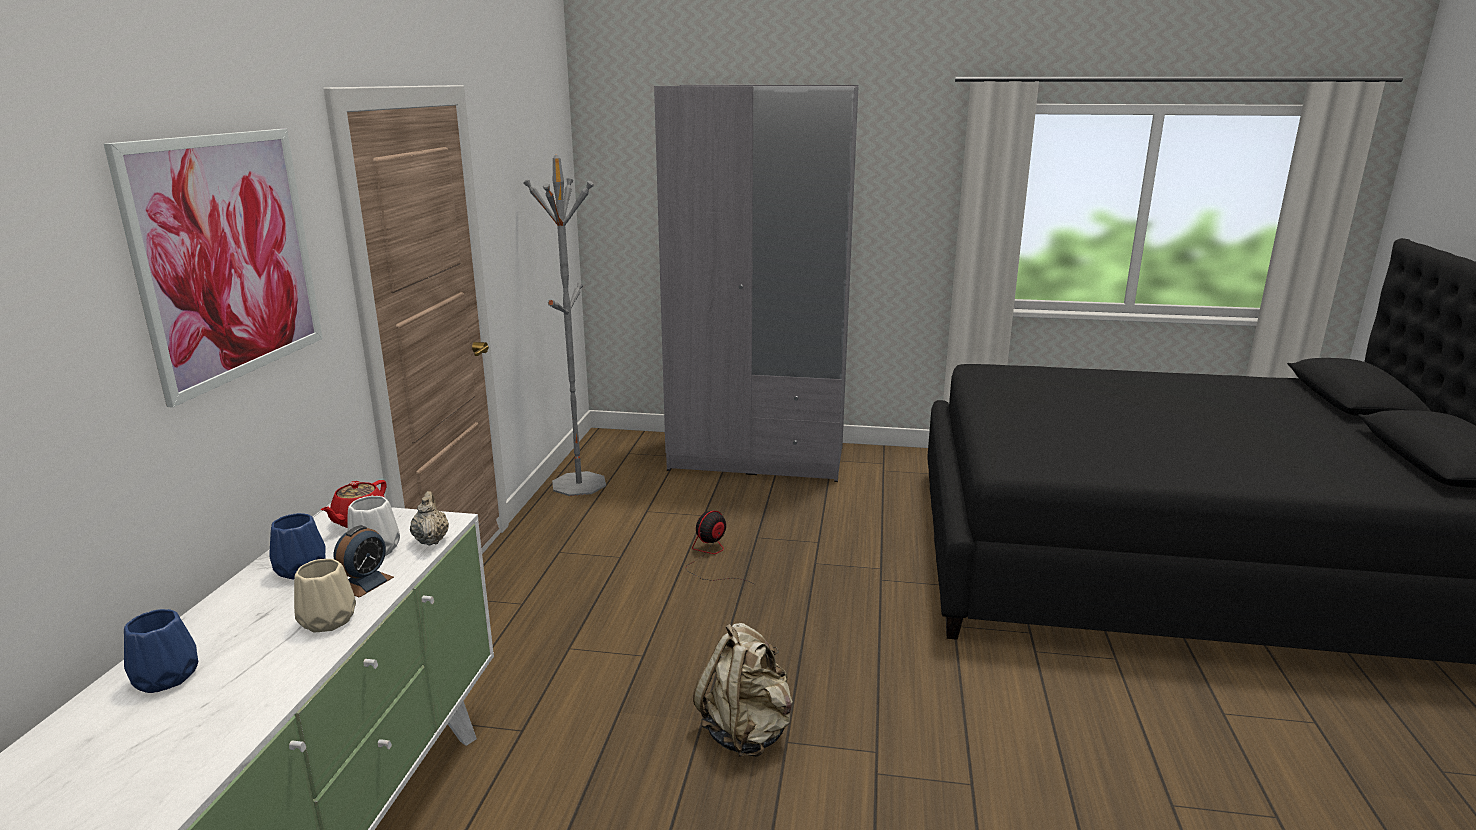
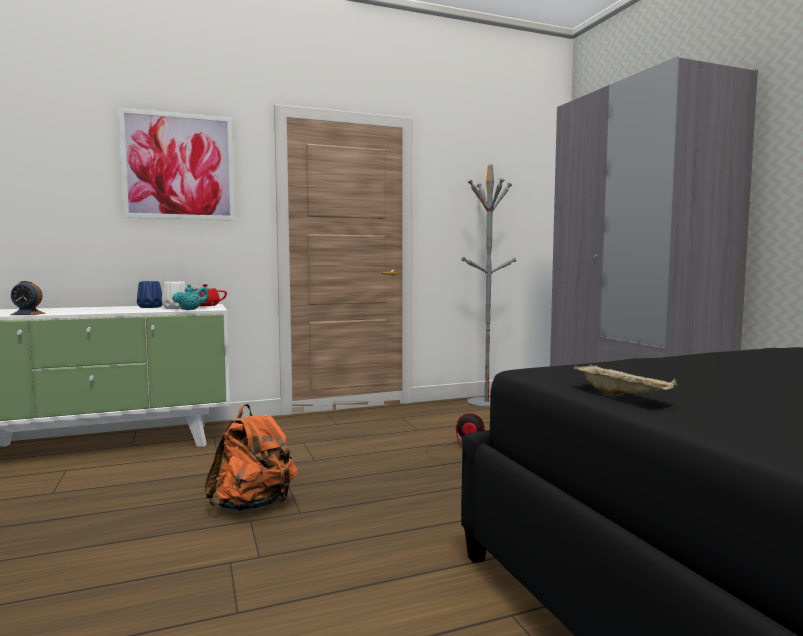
camera: 60 degrees right, 15 degrees down
blue vase [124,609,198,693] -> none
beige vase [294,559,356,633] -> none
alarm clock [333,525,394,598] -> alarm clock moved to [11,281,45,315]
beige teapot [410,491,449,546] -> turquoise teapot [172,284,209,310]
beige backpack [693,623,793,757] -> orange backpack [204,404,298,511]
none -> beige tray [574,364,677,395]

